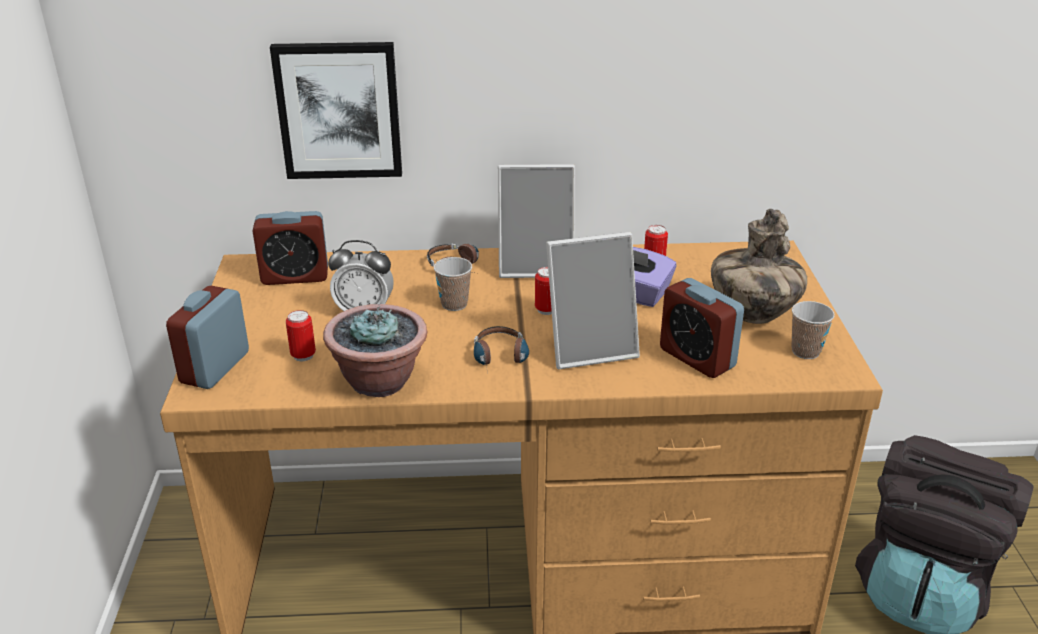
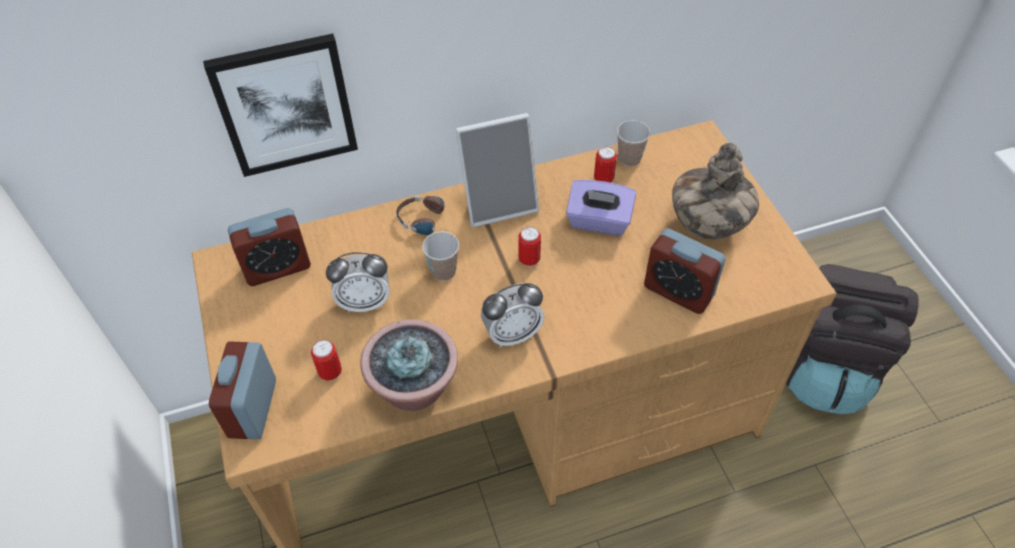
camera: 15 degrees left, 20 degrees up
headphones [474,326,529,372] -> alarm clock [481,283,544,347]
picture frame [546,232,640,369] -> none
cup [792,301,835,359] -> cup moved to [617,120,650,167]

